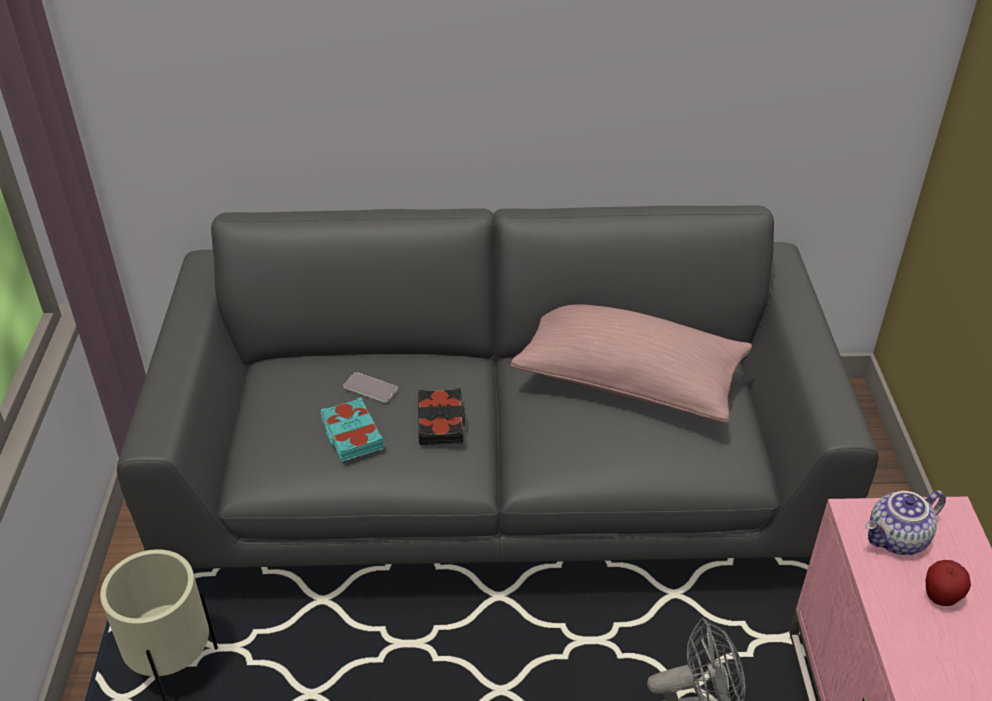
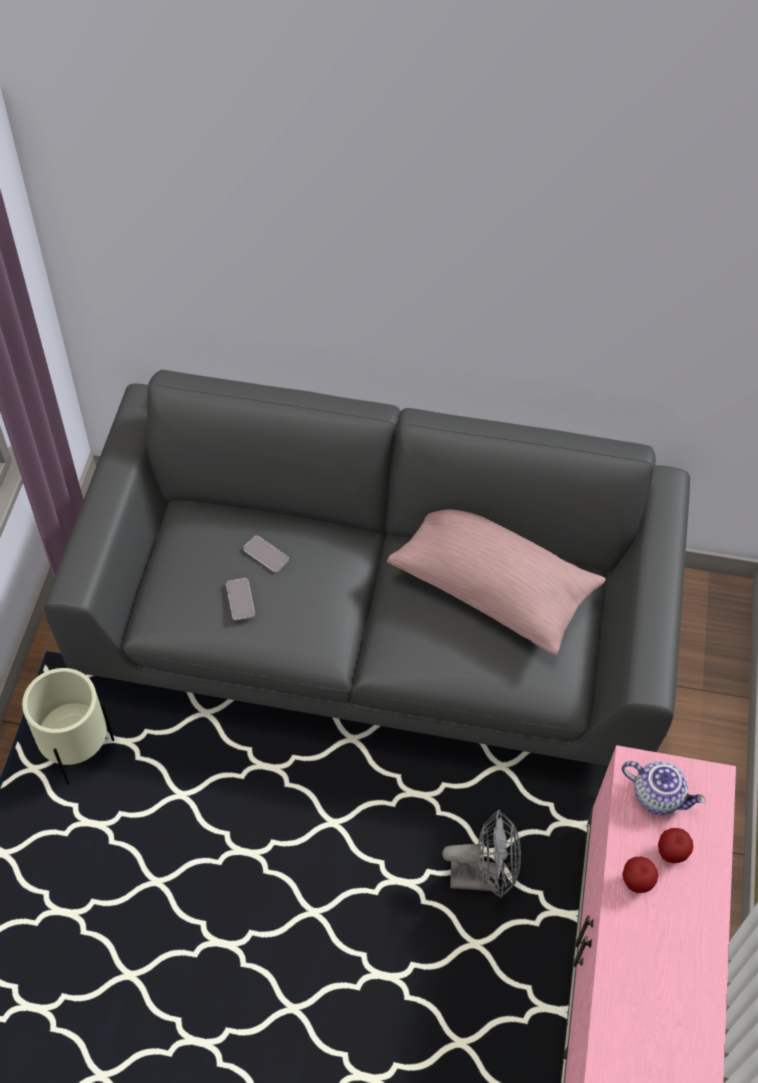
camera: 10 degrees right, 15 degrees up
turquoise book [320,397,384,462] -> phone [226,578,255,620]
black book [418,388,465,445] -> none
teapot [866,490,946,555] -> teapot turned 135 degrees counterclockwise [621,761,706,815]
none -> apple [622,857,658,893]

